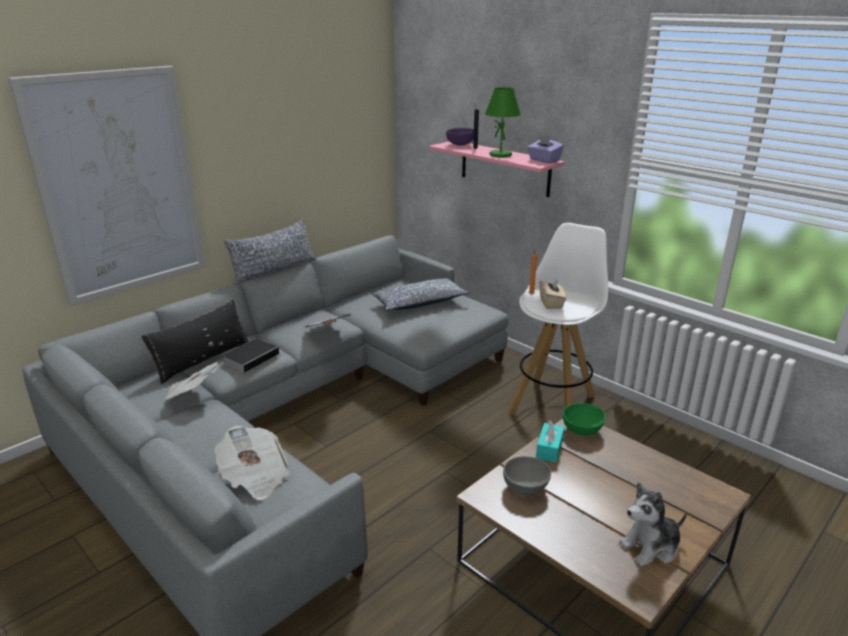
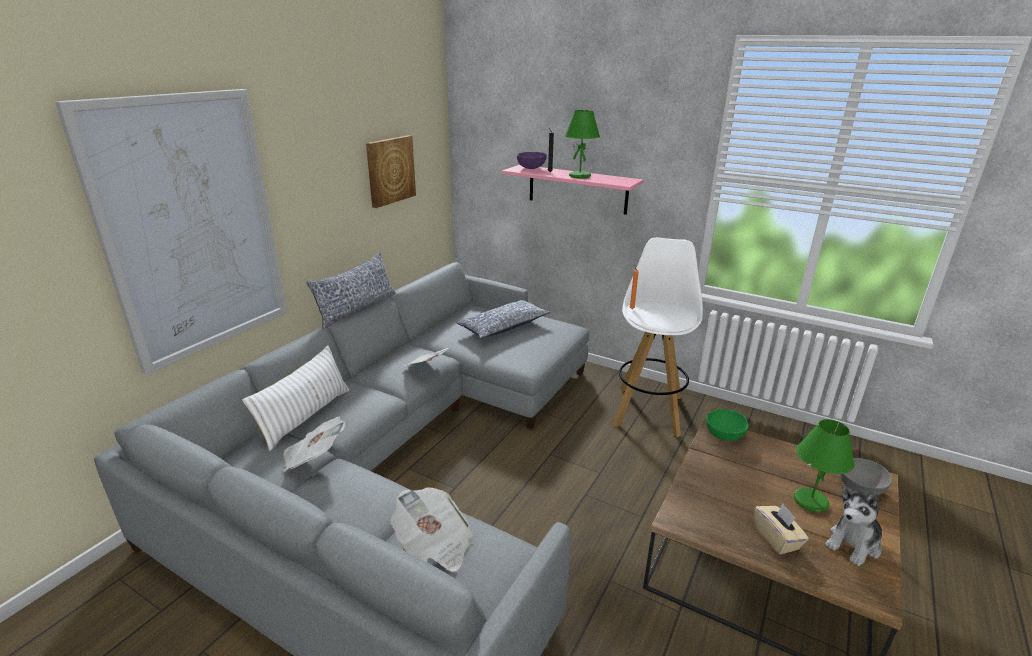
camera: 15 degrees left, 0 degrees up
black pillow [141,300,249,384] -> white pillow [242,345,349,451]
book [222,338,283,373] -> none
grey bowl [503,456,551,495] -> grey bowl moved to [840,458,892,495]
purple tissue box [527,135,564,163] -> none
turquoise tissue box [536,420,564,463] -> none
beige tissue box [539,278,567,309] -> beige tissue box moved to [754,504,809,555]
none -> picture [366,135,416,208]
none -> green table lamp [794,419,855,512]

